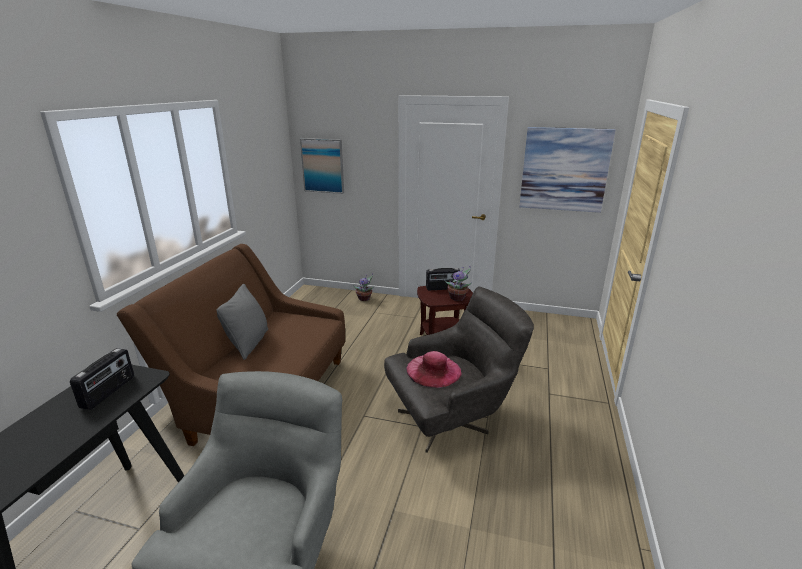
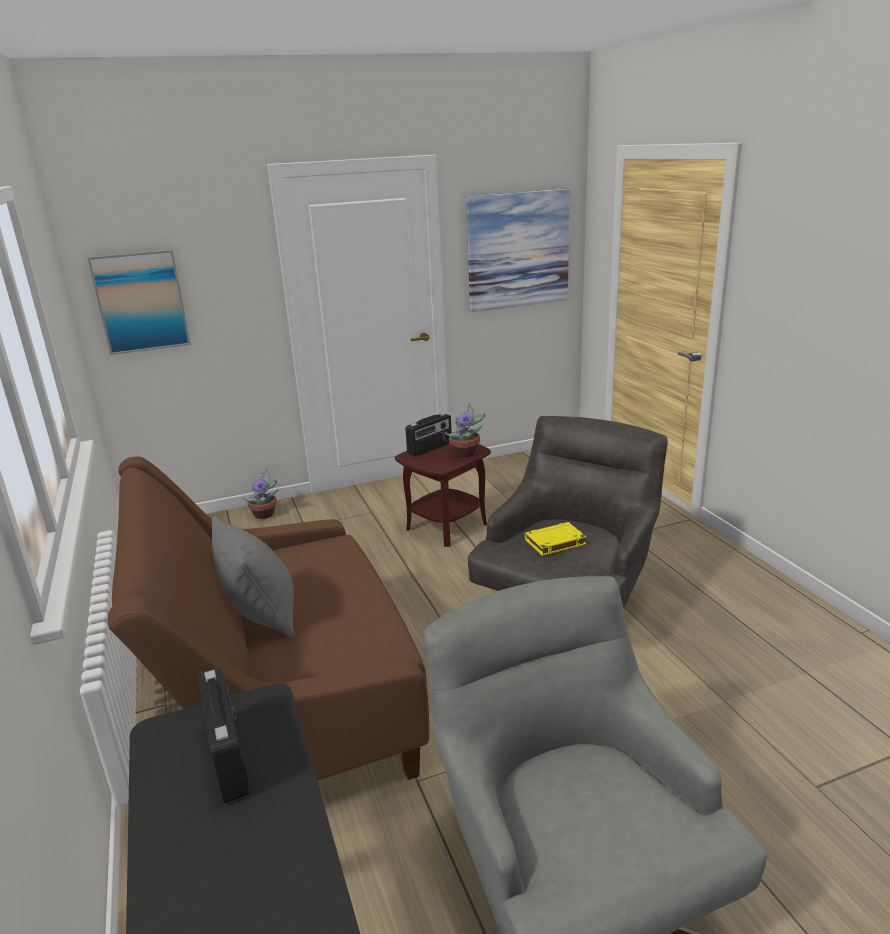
camera: 35 degrees left, 0 degrees up
pink hat [406,351,462,388] -> yellow book [525,522,586,556]

